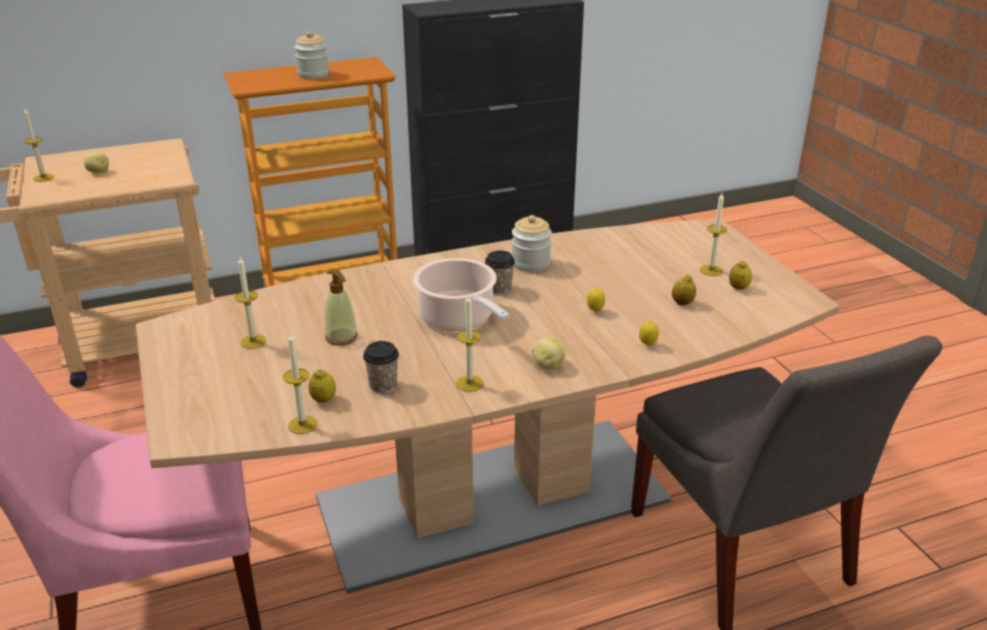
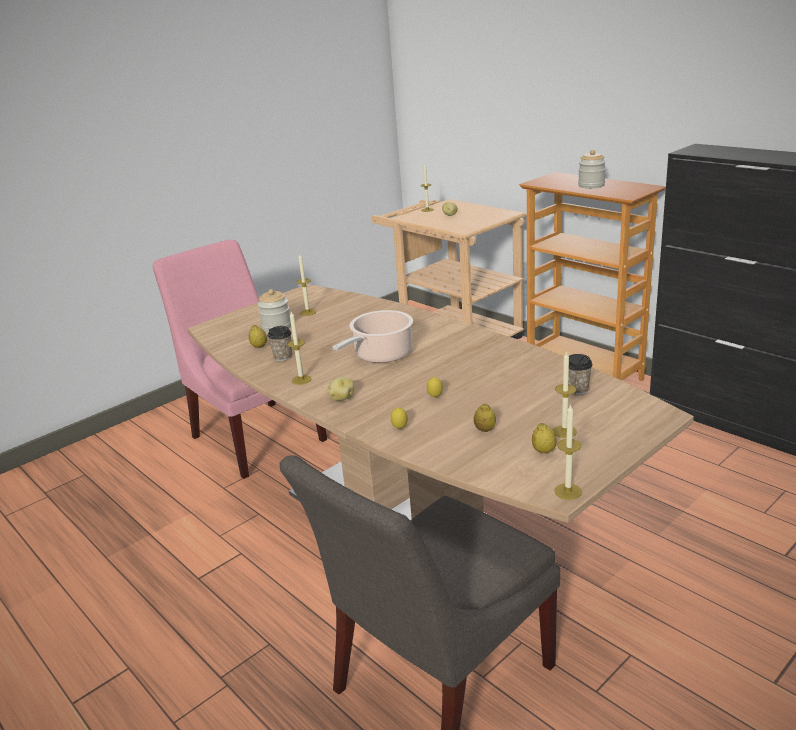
camera: 70 degrees right, 5 degrees down
candle [283,332,318,434] -> candle moved to [554,404,582,500]
soap dispenser [325,269,358,345] -> none
cup [485,250,515,295] -> cup moved to [568,354,593,395]
jar [512,215,552,272] -> jar moved to [258,289,291,332]

